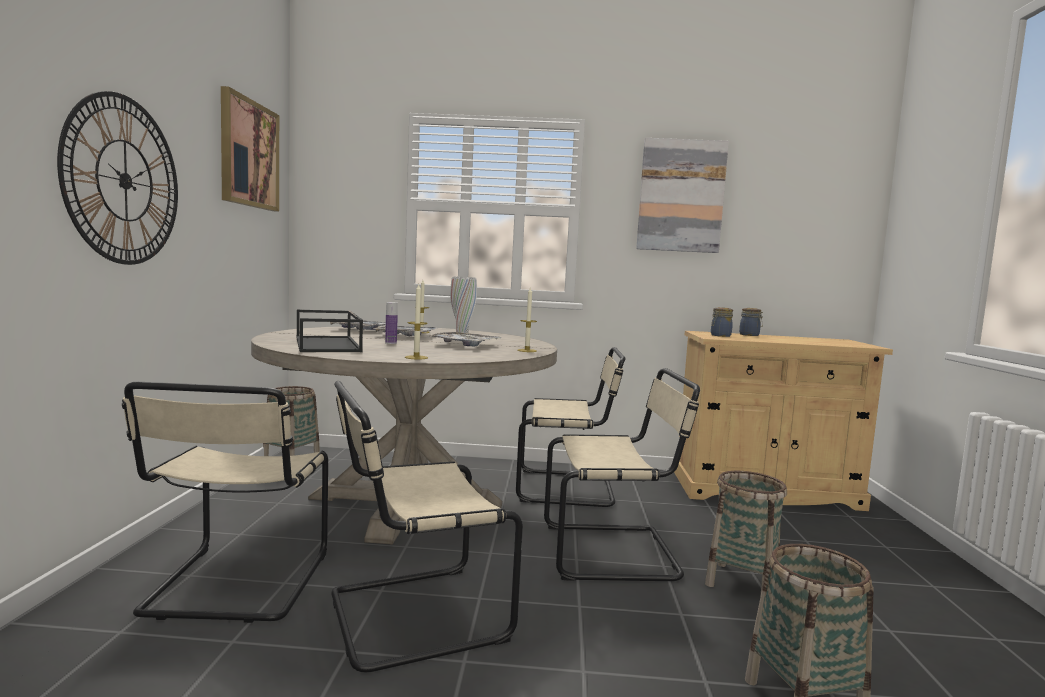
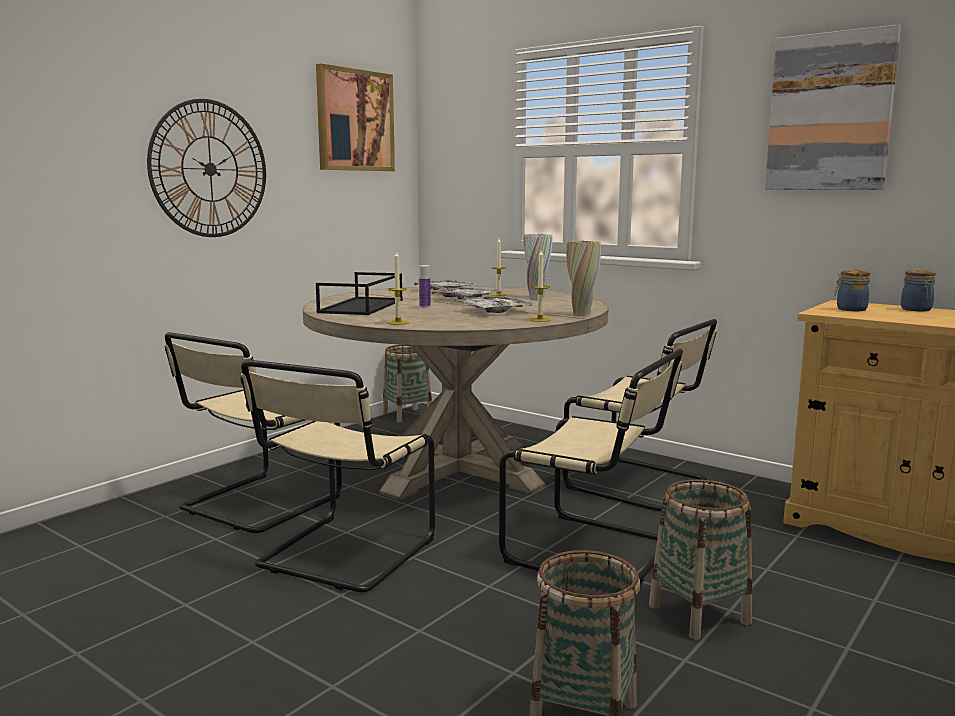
camera: 35 degrees right, 5 degrees up
beige chair [331,381,523,672] -> beige chair turned 75 degrees counterclockwise [240,360,435,592]
none -> beige vase [566,241,601,316]

